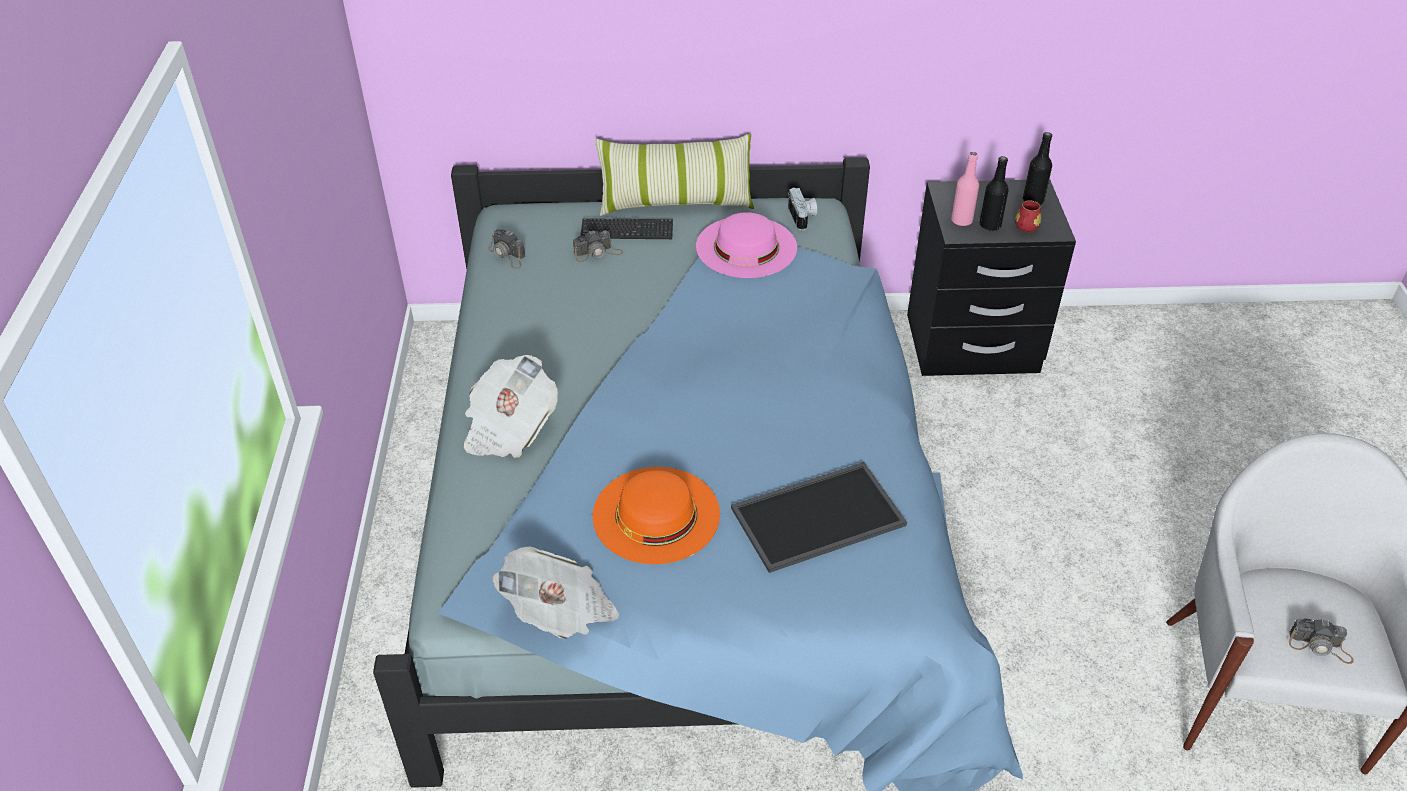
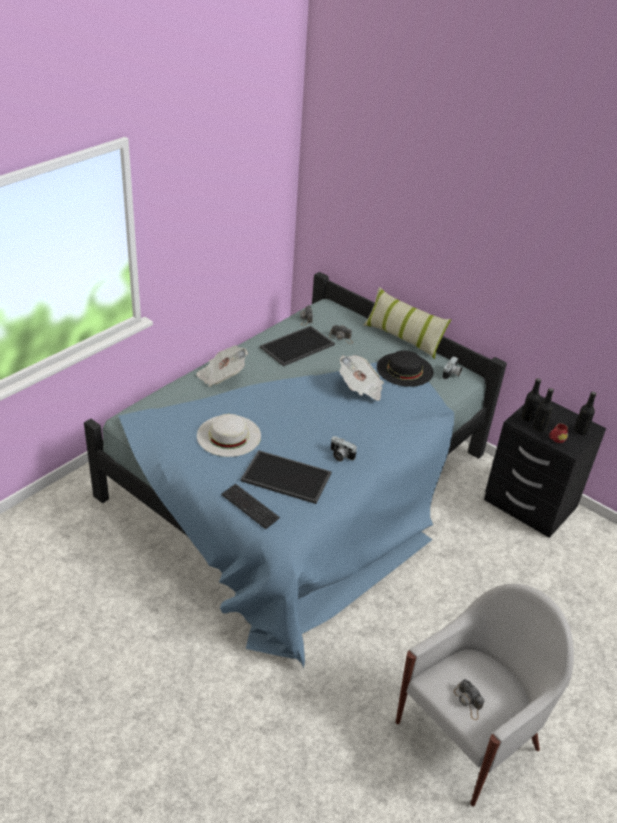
camera: 40 degrees right, 5 degrees down
newspaper [492,546,619,639] -> newspaper moved to [339,355,384,401]
keyboard [580,218,673,239] -> keyboard moved to [221,484,280,529]
orange hat [593,467,720,564] -> white hat [197,414,261,457]
pink hat [696,212,797,278] -> black hat [377,350,434,387]
pink bottle [951,152,979,226] -> black bottle [521,378,541,422]
none -> tray [260,326,335,366]
none -> camera [331,436,357,462]

